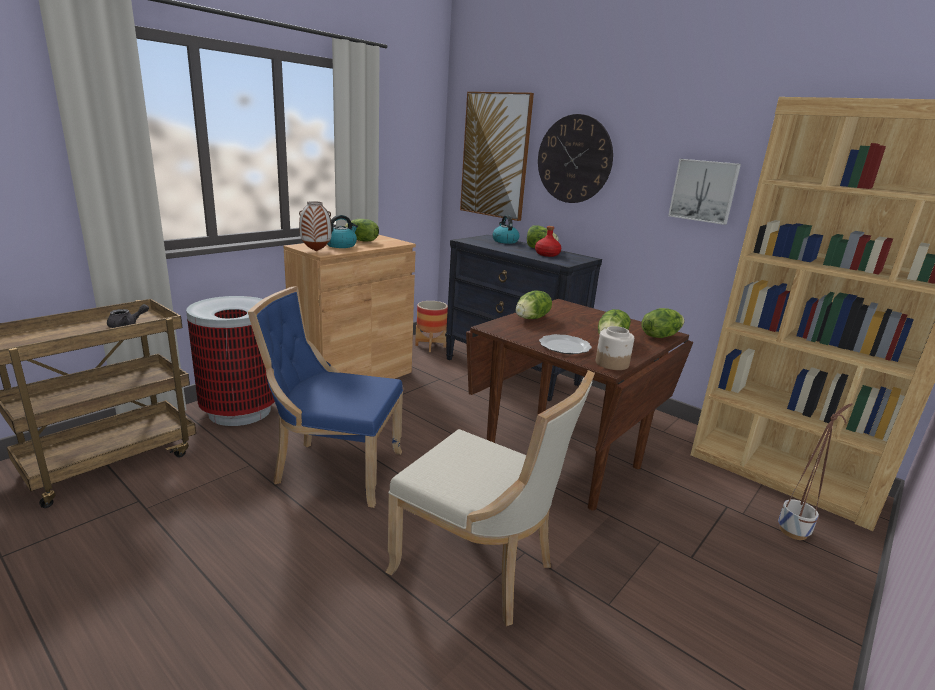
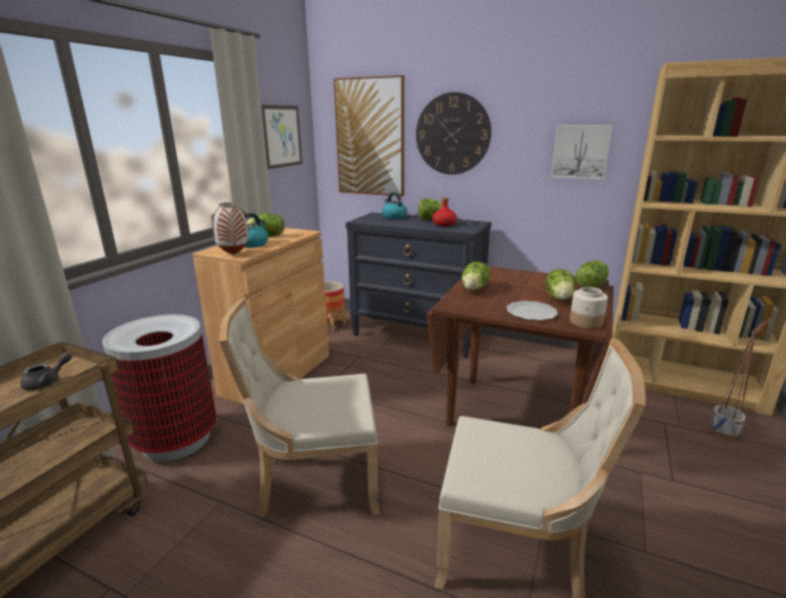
camera: 15 degrees left, 0 degrees up
blue chair [248,286,403,508] -> beige chair [219,298,380,518]
none -> picture [261,105,302,169]

